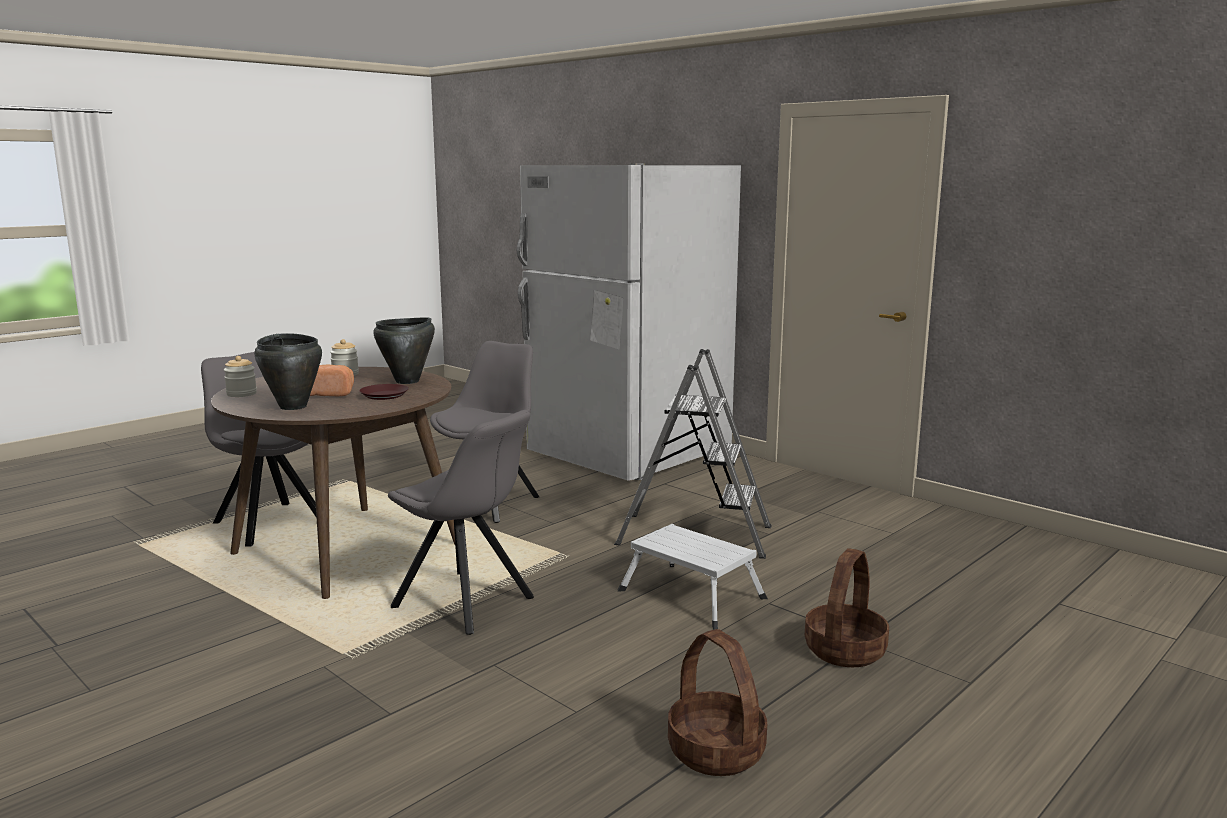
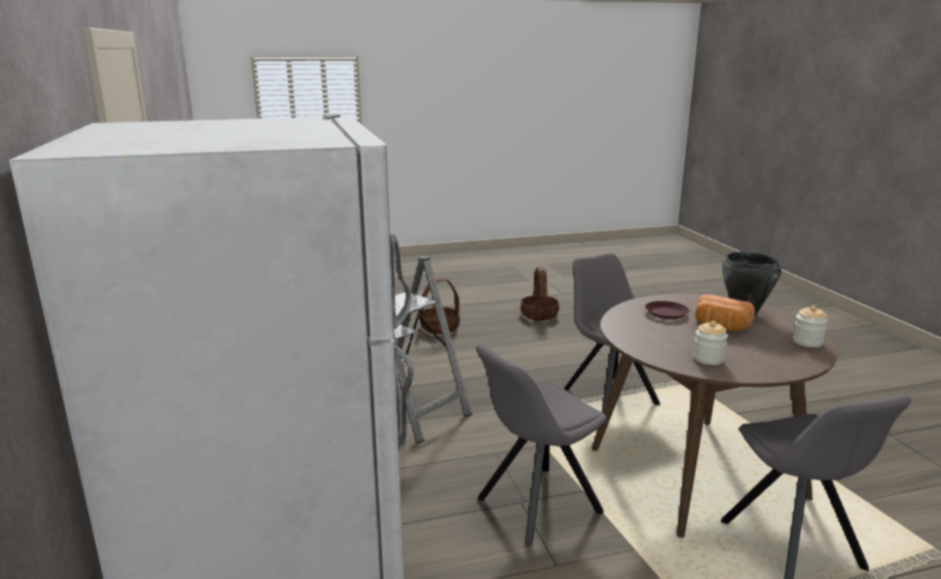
camera: 150 degrees left, 5 degrees up
black cooking pot [373,317,435,384] -> none
white step ladder [617,524,768,629] -> none

